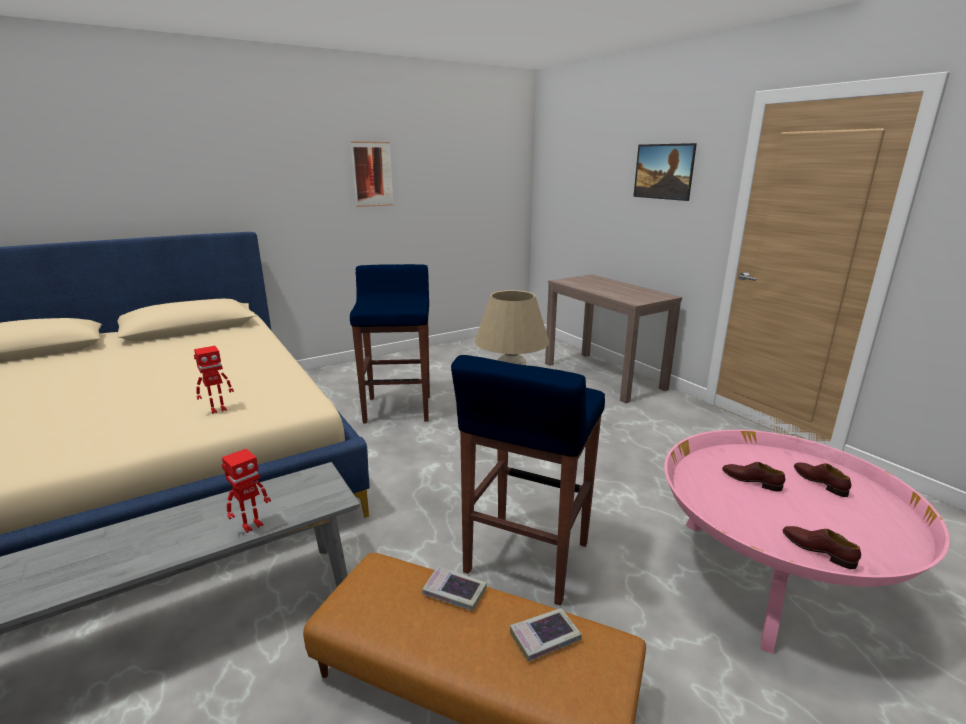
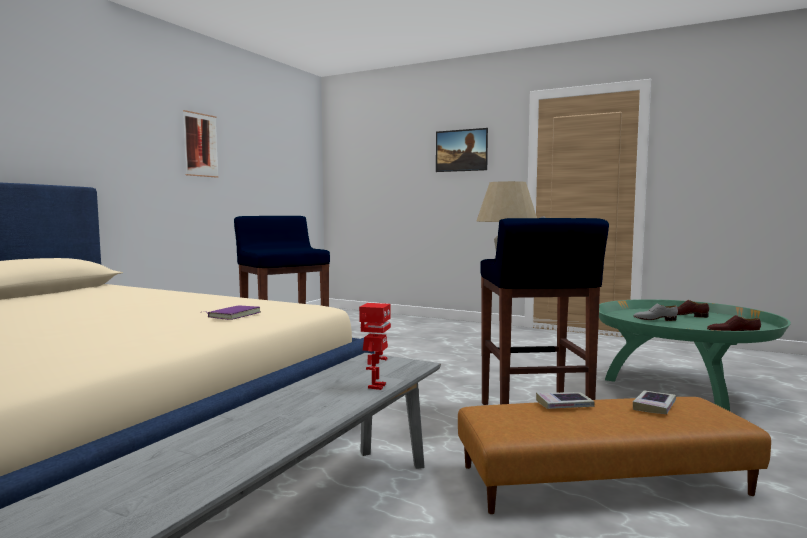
camera: 30 degrees left, 15 degrees down
toy robot [194,346,234,414] -> purple book [203,306,261,320]
brown console table [545,274,682,404] -> none
pink coffee table [664,430,950,654] -> green coffee table [599,299,791,411]
brown shoe [722,462,785,492] -> grey shoe [633,303,678,321]

